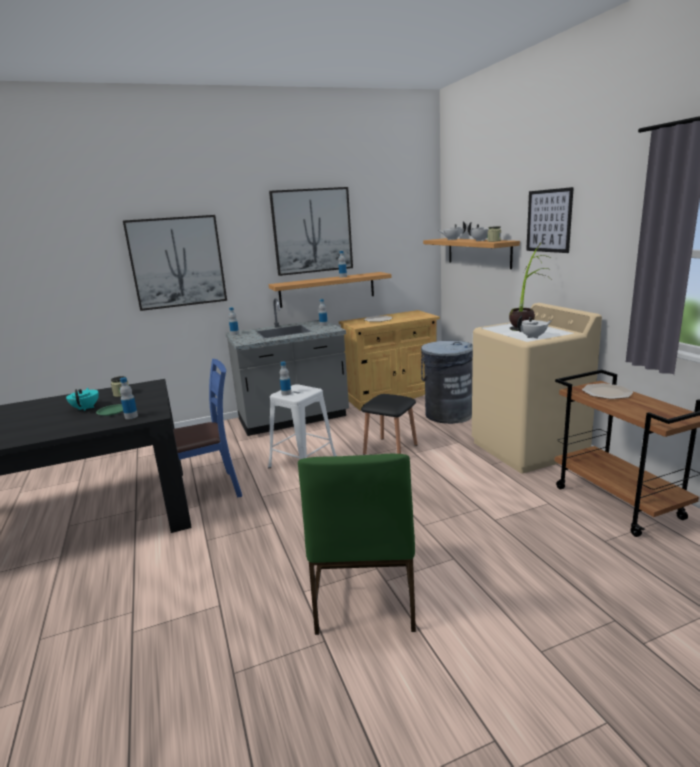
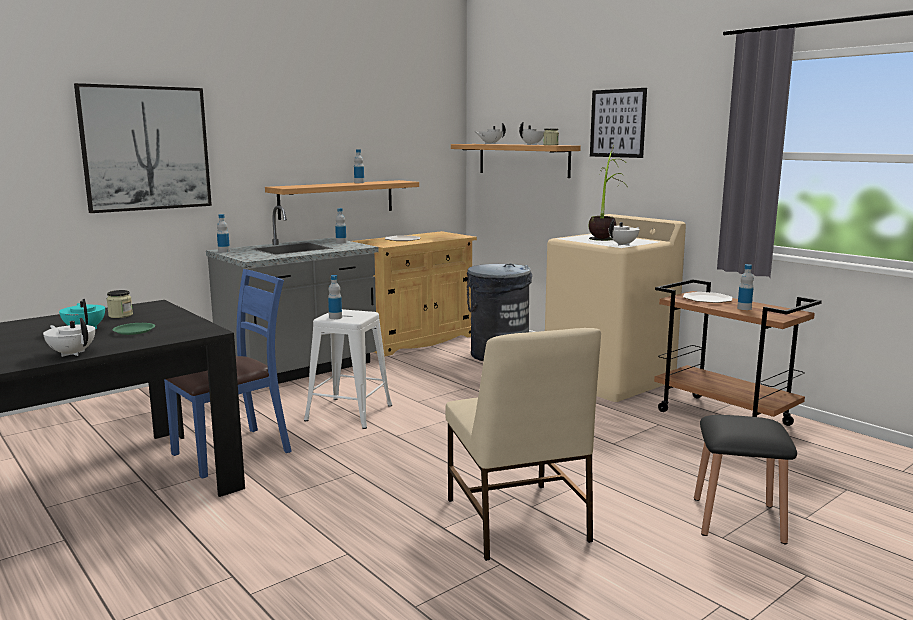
camera: 20 degrees left, 5 degrees down
bottle [120,377,138,419] -> bottle moved to [737,264,754,310]
picture [269,187,353,276] -> none
green chair [298,454,416,635] -> beige chair [445,328,601,561]
black stool [361,394,418,455] -> black stool moved to [694,415,797,544]
none -> white teapot [43,318,95,357]

